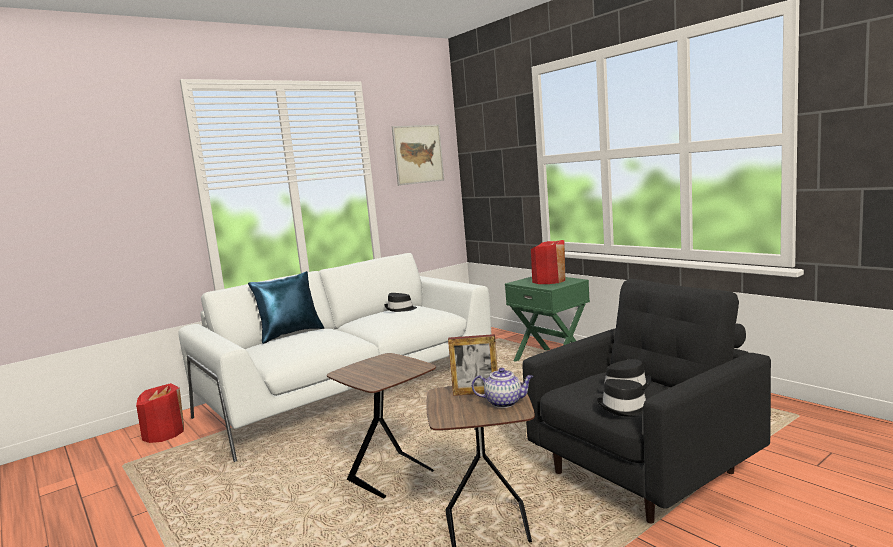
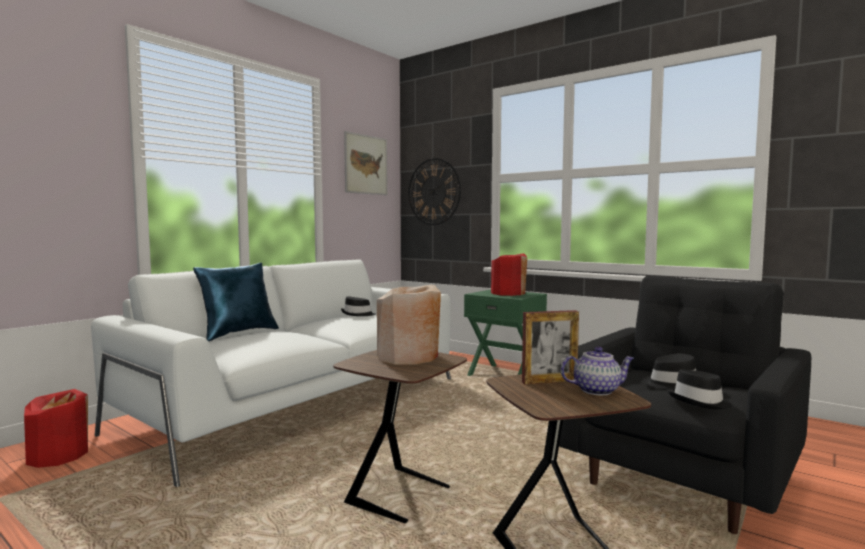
camera: 15 degrees left, 5 degrees down
none -> beige vase [377,285,441,364]
none -> wall clock [408,158,461,225]

